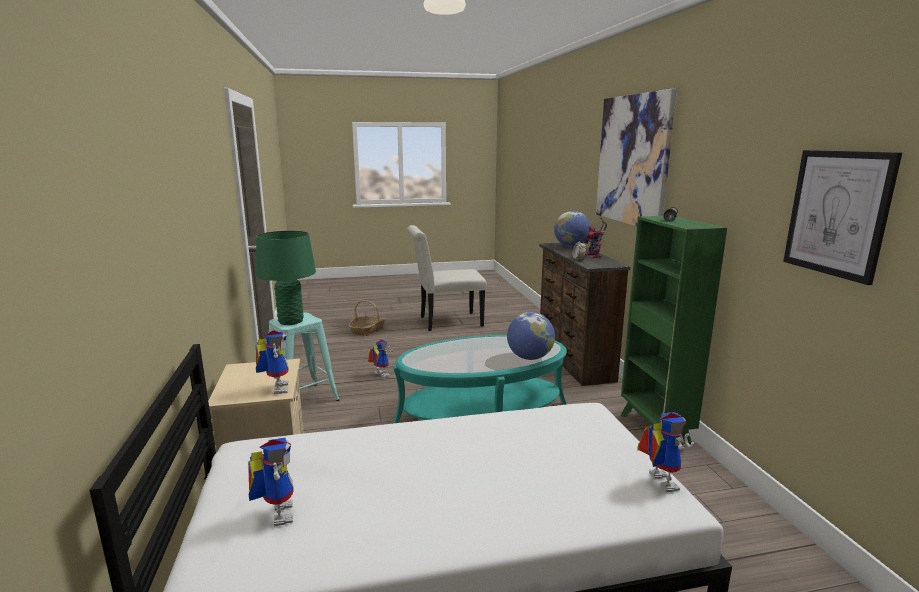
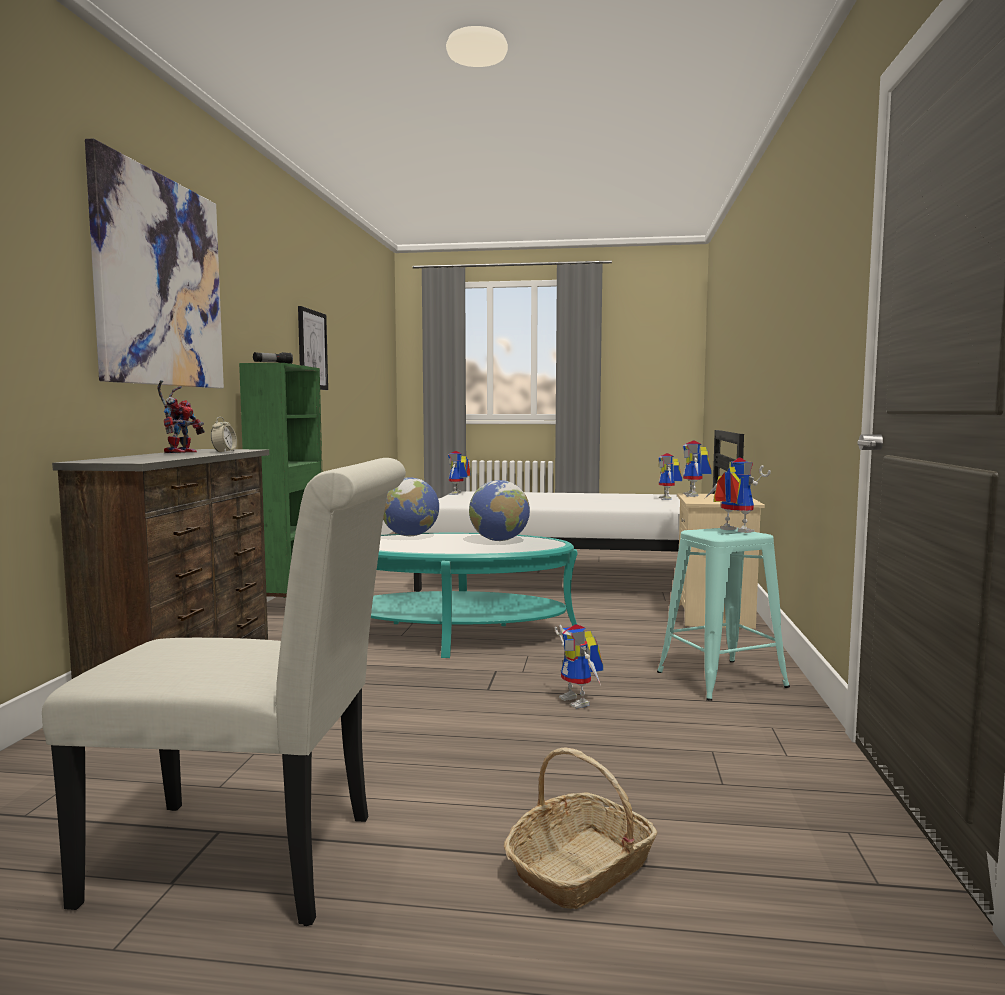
camera: 160 degrees left, 10 degrees down
green table lamp [256,231,316,325] -> toy robot [705,457,771,533]
globe [554,211,590,247] -> globe moved to [469,480,530,541]

